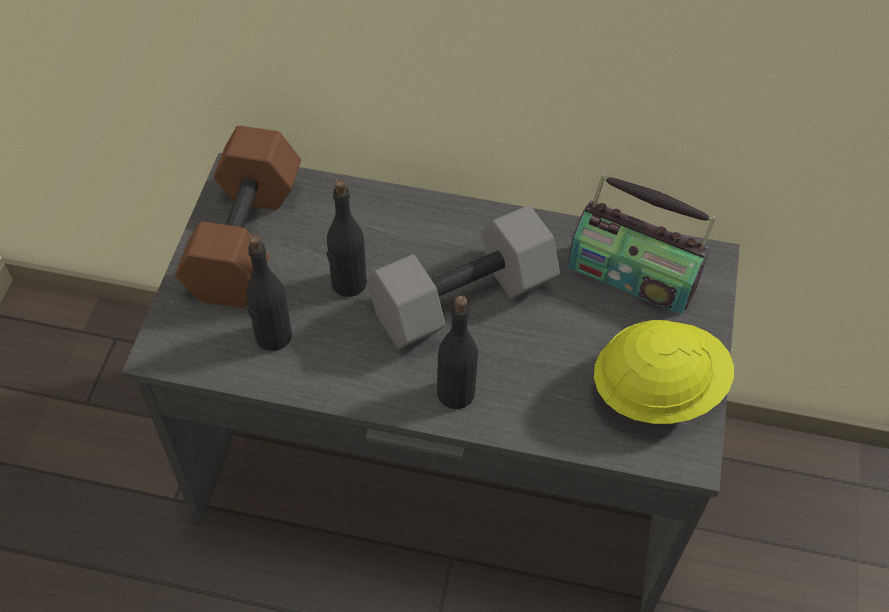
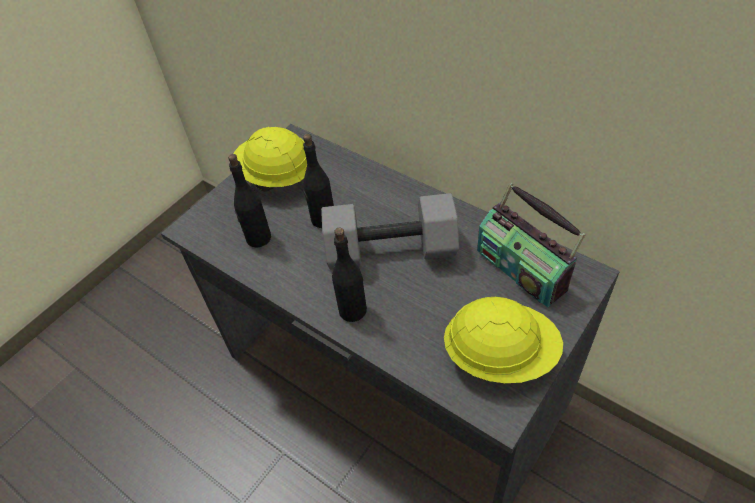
camera: 30 degrees right, 5 degrees down
brown dumbbell [175,126,301,308] -> yellow hard hat [234,127,307,192]

